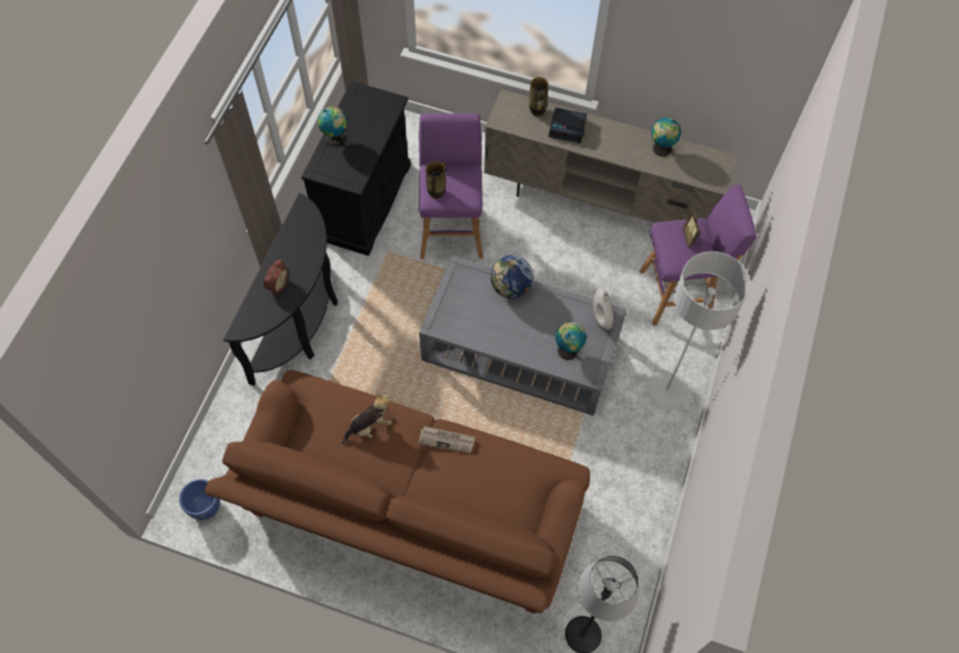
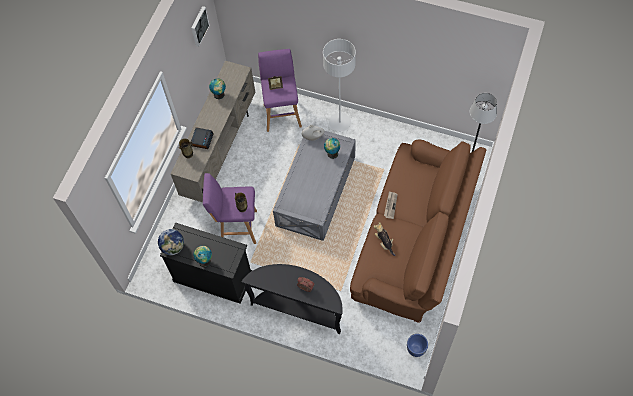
camera: 85 degrees left, 0 degrees up
globe [490,255,534,299] -> globe moved to [158,229,184,255]
none -> picture [191,6,210,47]

